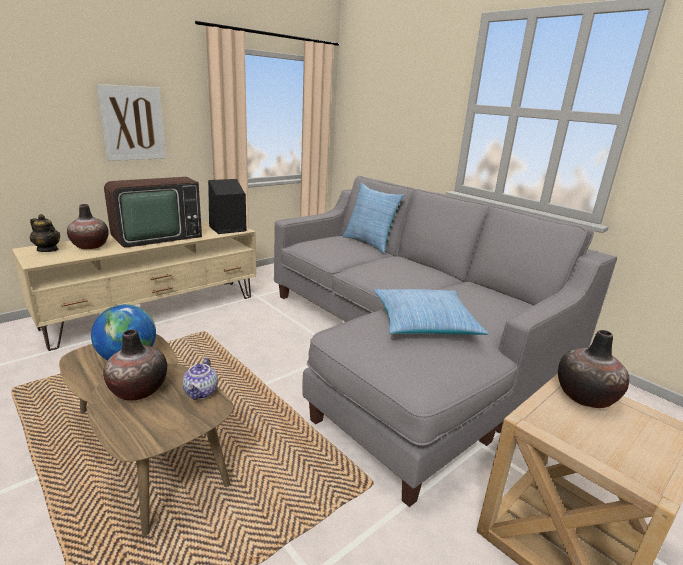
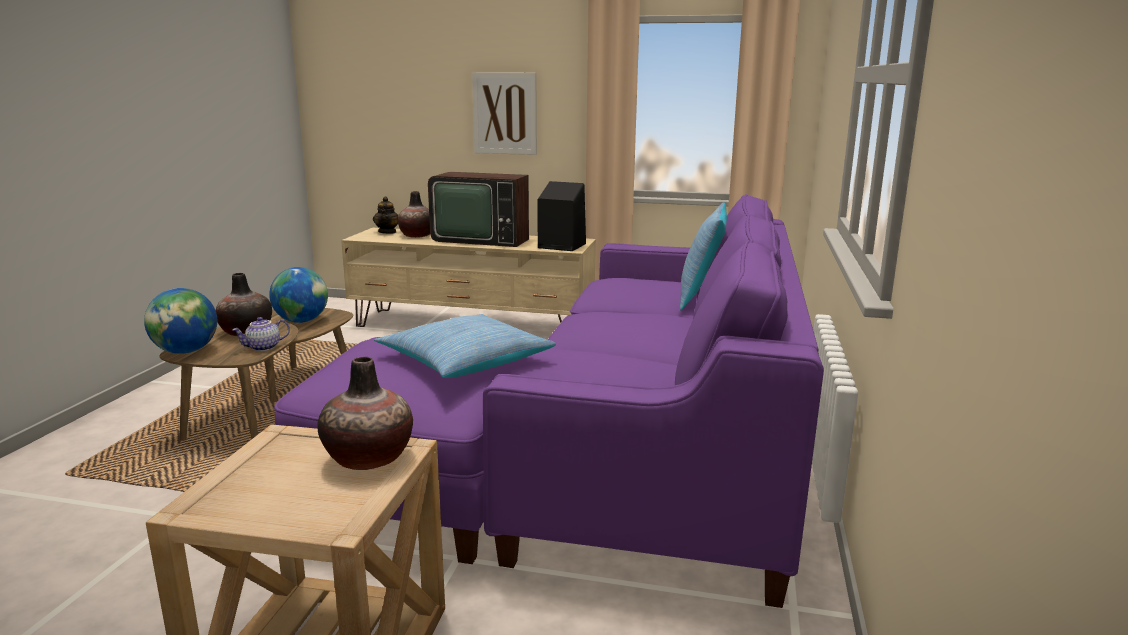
camera: 55 degrees right, 5 degrees down
grey sofa [274,176,617,507] -> purple sofa [274,194,824,608]
none -> globe [144,288,217,354]

